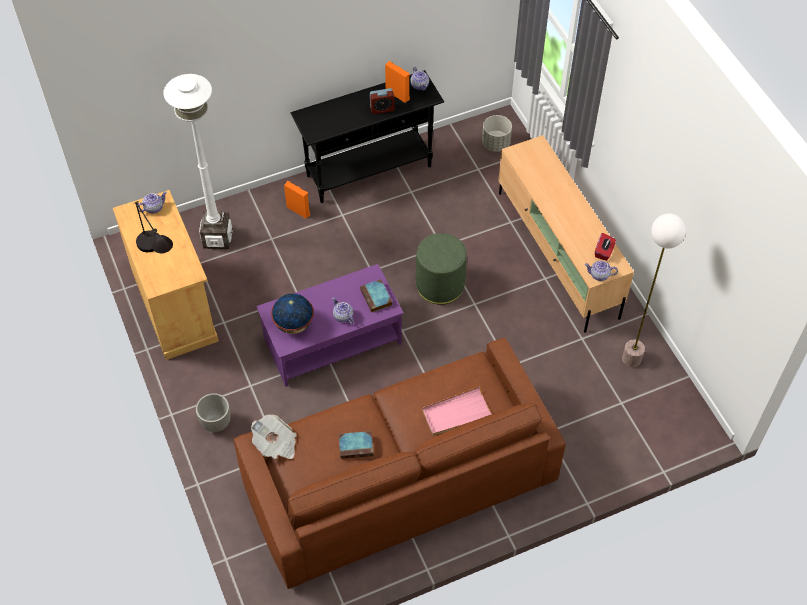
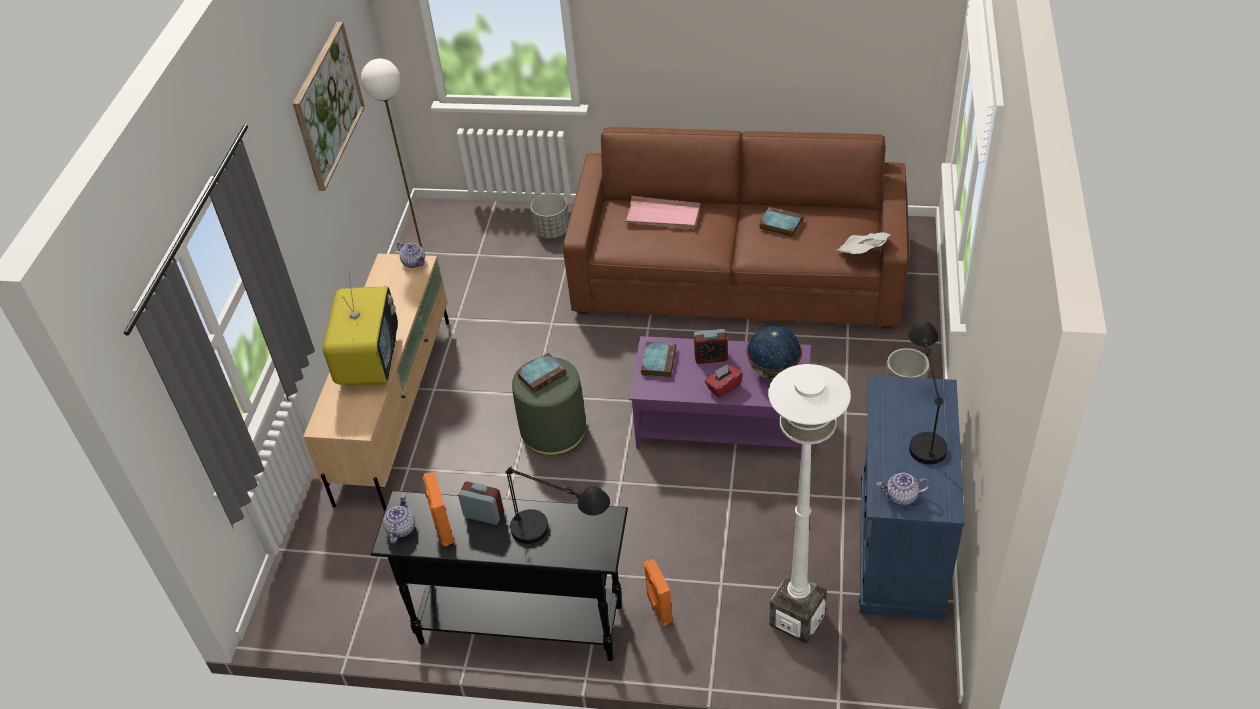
camera: 145 degrees left, 10 degrees down
beige cabinet [113,190,219,360] -> blue cabinet [859,375,965,620]
teapot [332,297,354,324] -> alarm clock [694,329,728,364]
grey planter [482,115,512,152] -> grey planter moved to [531,193,569,238]
red tissue box [595,233,616,261] -> red tissue box moved to [705,365,743,398]
none -> picture [292,22,365,191]
none -> television [323,273,398,386]
none -> black table lamp [505,467,610,544]
none -> book [516,353,566,393]

